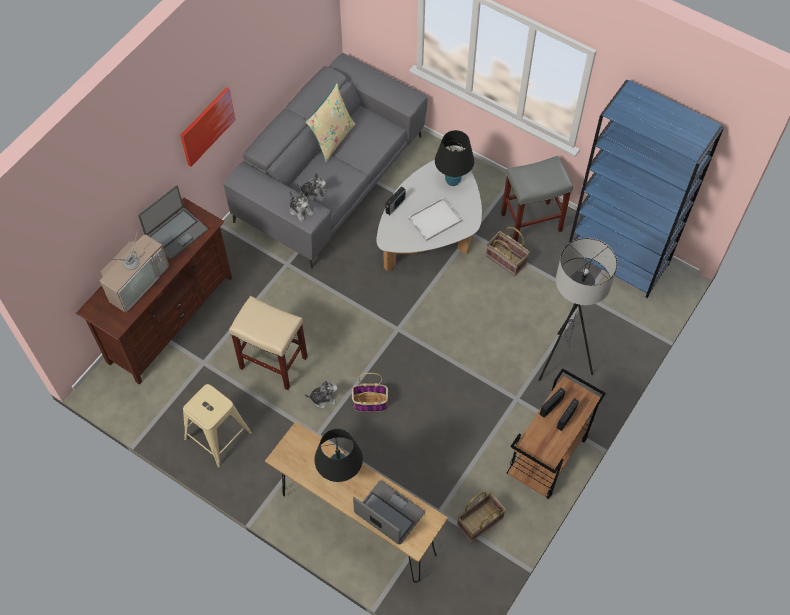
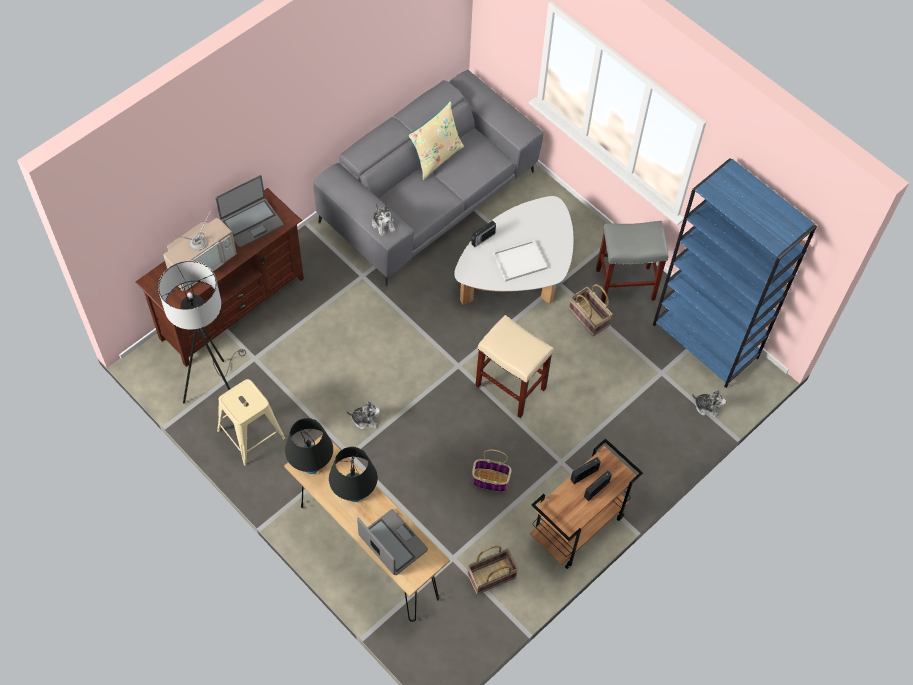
camera: 10 degrees right, 0 degrees up
picture [180,87,235,167] -> none
beige stool [229,296,308,390] -> beige stool moved to [475,315,554,418]
plush toy [296,173,327,202] -> plush toy moved to [692,390,726,418]
basket [352,373,388,412] -> basket moved to [472,450,511,492]
black table lamp [435,130,474,186] -> black table lamp moved to [285,418,333,474]
grey floor lamp [539,238,618,381] -> grey floor lamp moved to [158,261,246,404]

